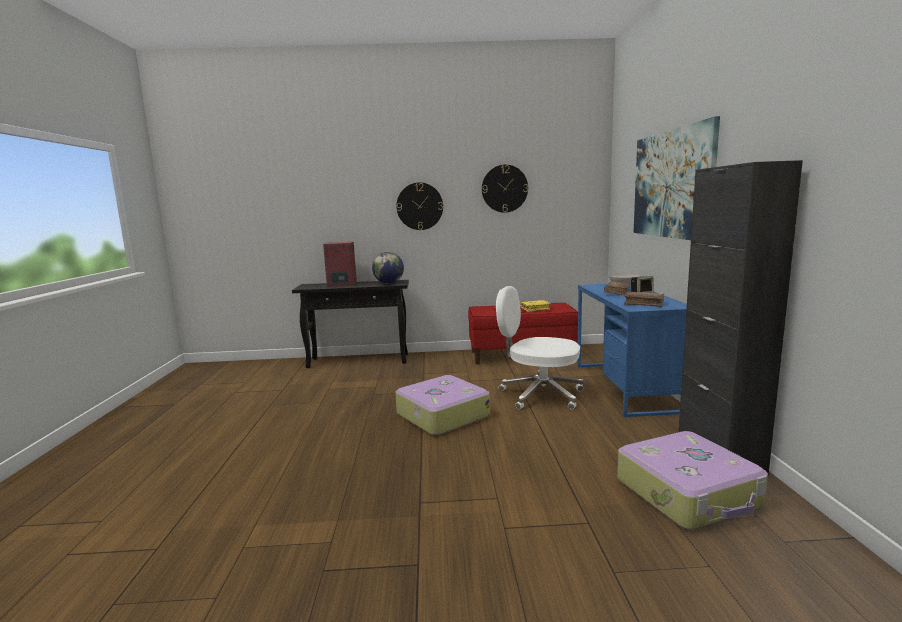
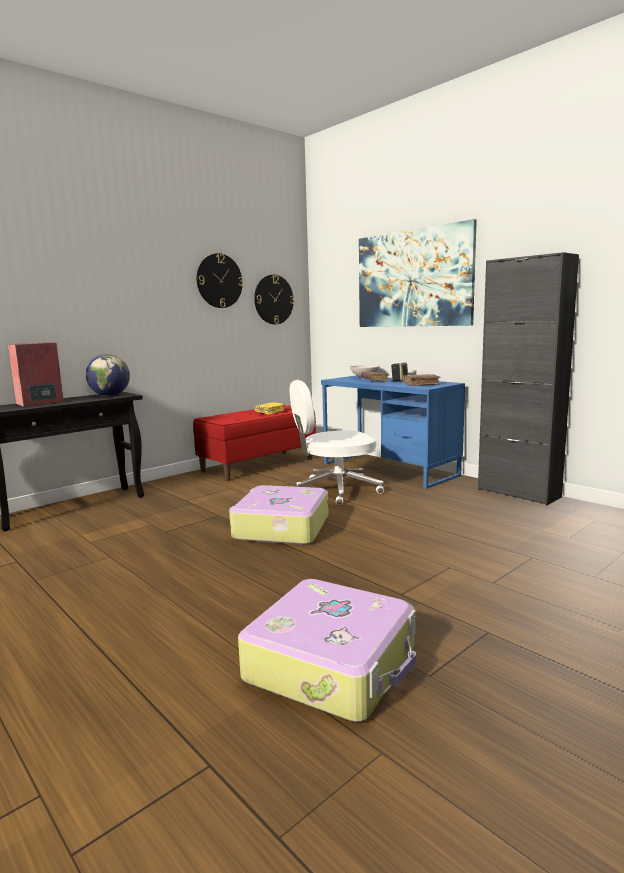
camera: 40 degrees left, 0 degrees up
wall clock [397,182,443,230] -> wall clock moved to [254,275,294,324]
suitcase [617,431,768,530] -> suitcase moved to [238,579,416,722]

